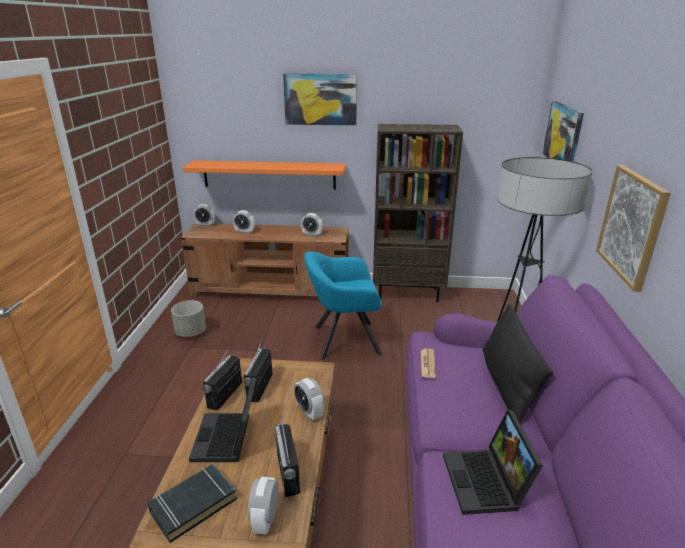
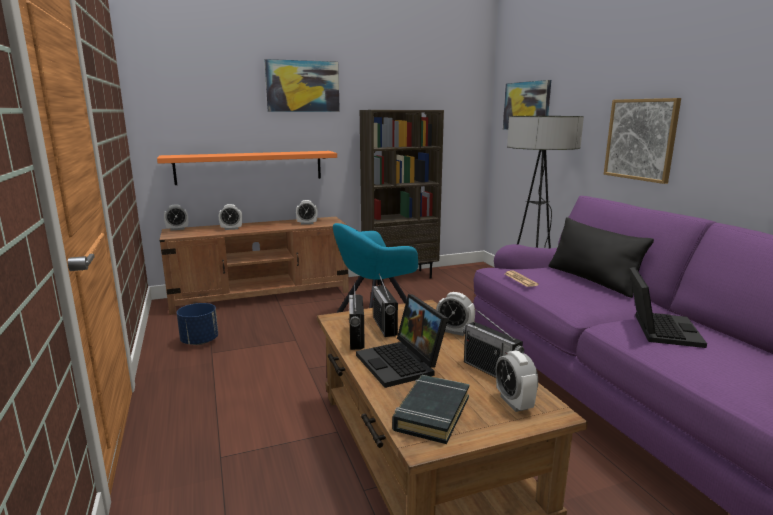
camera: 25 degrees left, 10 degrees down
grey planter [171,300,206,337] -> blue planter [177,303,218,345]
laptop [443,410,543,515] -> laptop turned 135 degrees counterclockwise [630,267,707,348]

